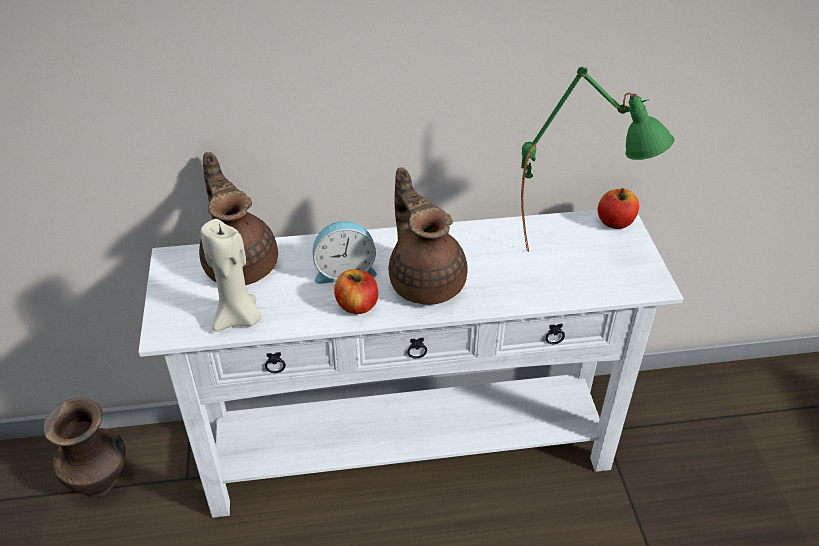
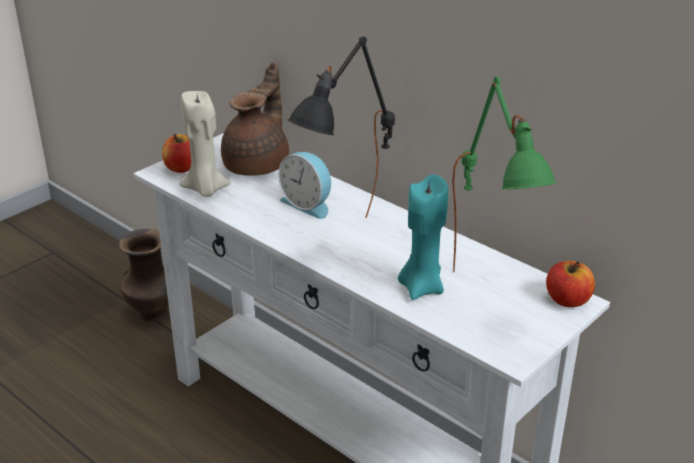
camera: 50 degrees right, 10 degrees down
apple [334,269,378,314] -> apple moved to [162,134,191,173]
brown teapot [389,167,468,305] -> black table lamp [288,36,395,218]
none -> turquoise candle [398,174,448,300]

